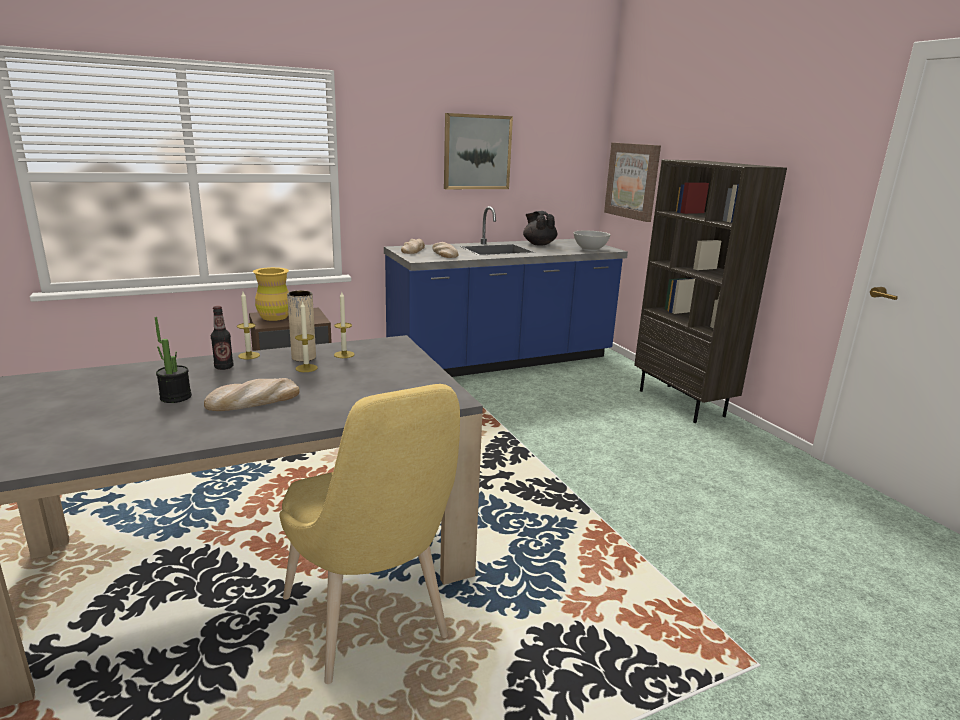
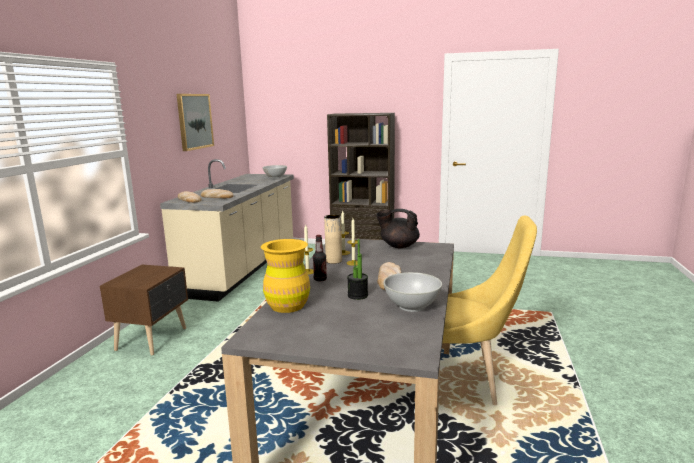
camera: 50 degrees left, 5 degrees down
yellow vase [253,267,289,321] -> yellow vase moved to [261,239,310,313]
blue counter [384,206,628,377] -> beige counter [160,159,294,302]
black teapot [523,211,558,246] -> black teapot moved to [376,209,420,248]
picture [604,143,661,222] -> none
none -> white bowl [383,272,442,312]

